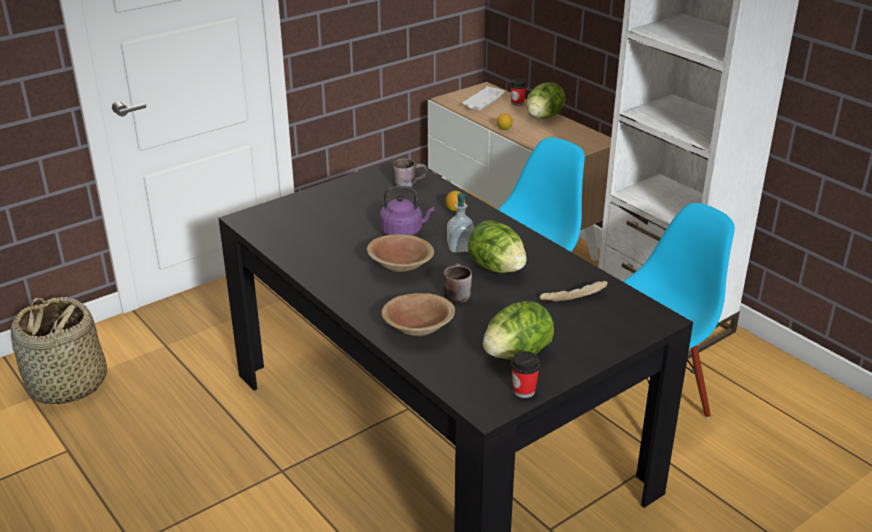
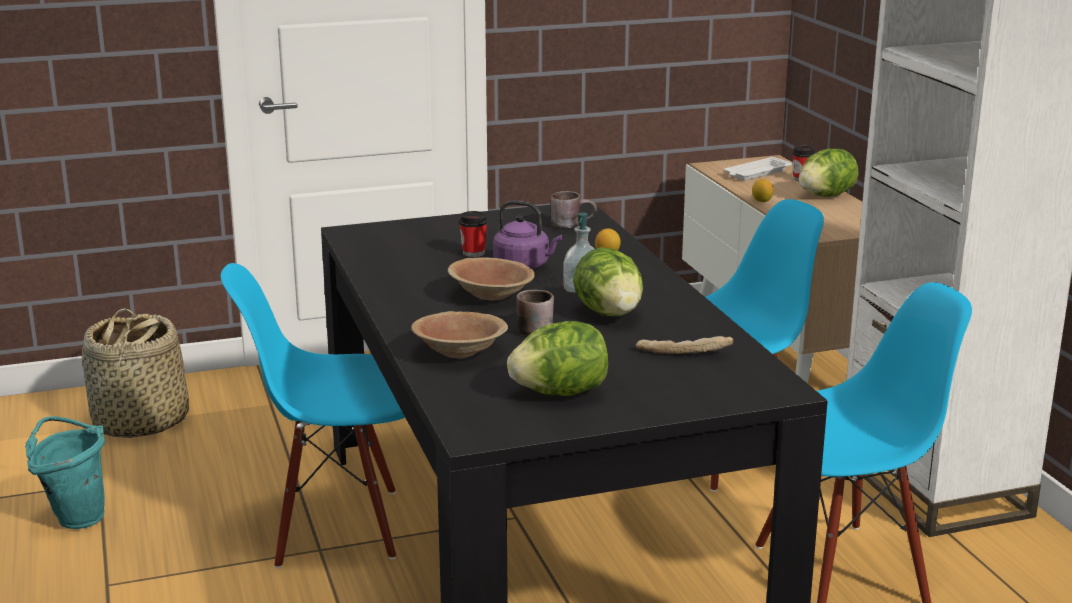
camera: 20 degrees right, 10 degrees down
cup [511,351,540,398] -> cup moved to [459,211,488,257]
none -> turquoise bucket [25,416,105,529]
none -> blue chair [221,263,405,568]

